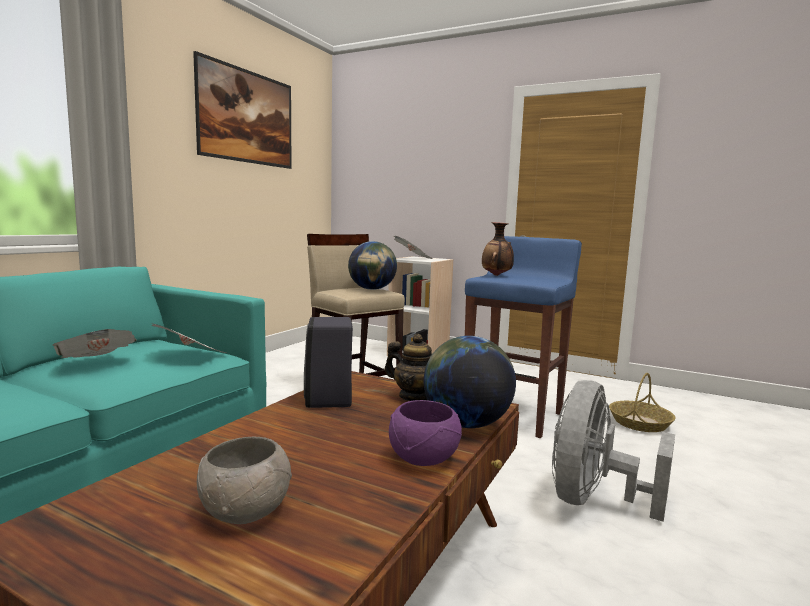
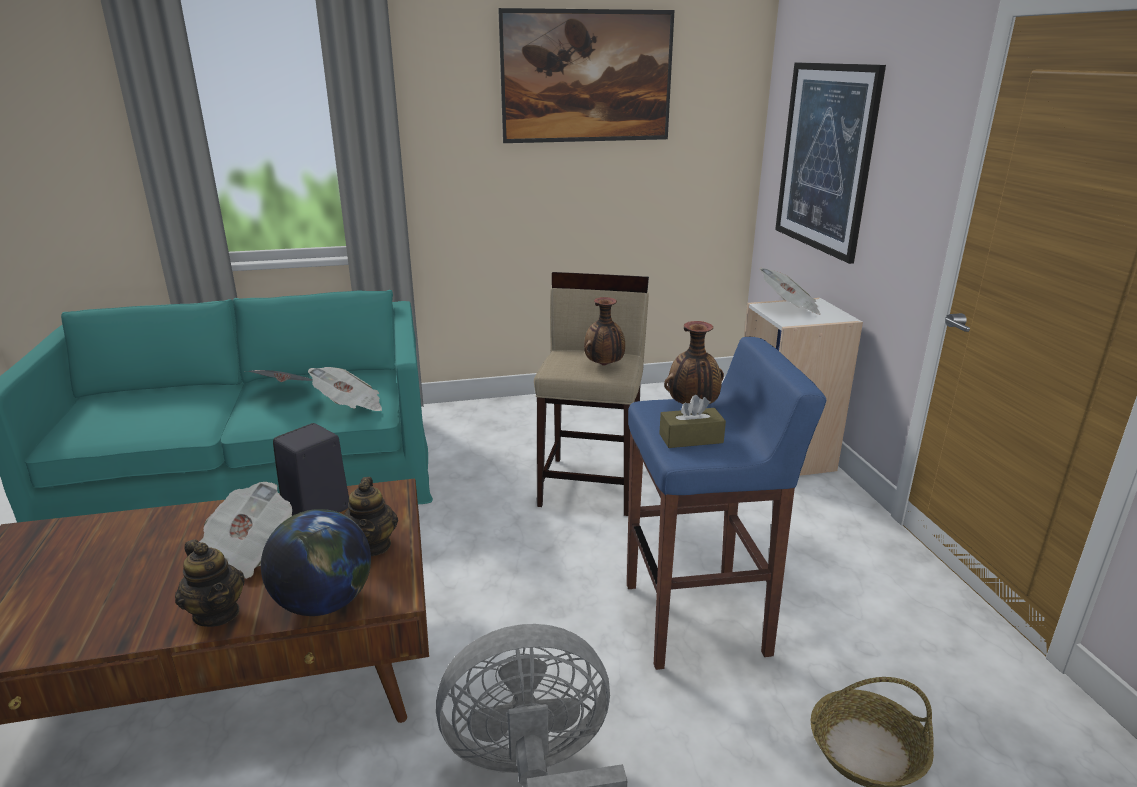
camera: 50 degrees right, 15 degrees up
grey bowl [197,437,292,524] -> none
globe [348,241,397,290] -> vase [584,297,625,366]
purple bowl [389,400,462,466] -> teapot [175,539,245,627]
none -> newspaper [199,482,292,579]
none -> brown tissue box [659,395,726,448]
none -> picture [775,63,886,264]

